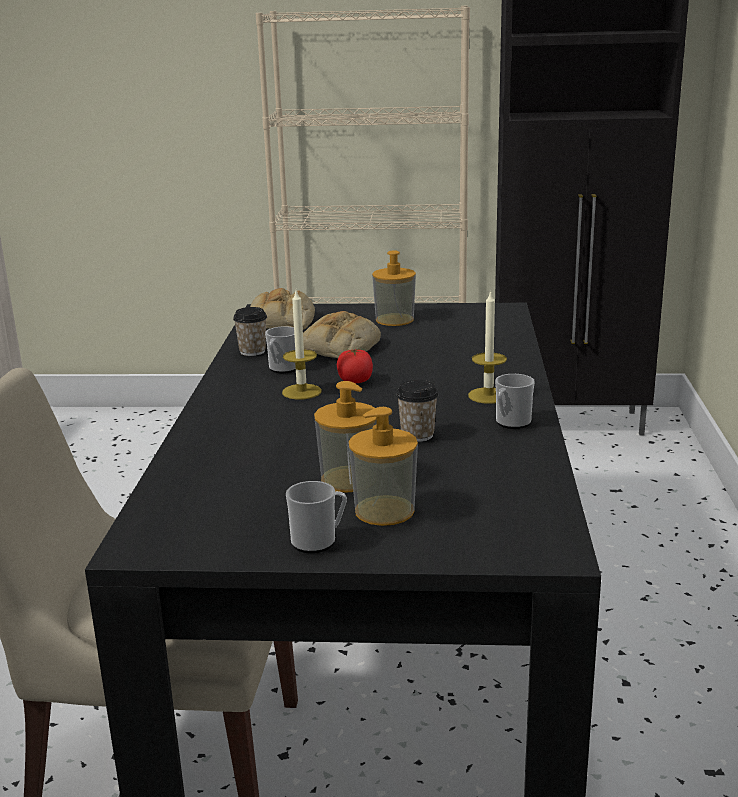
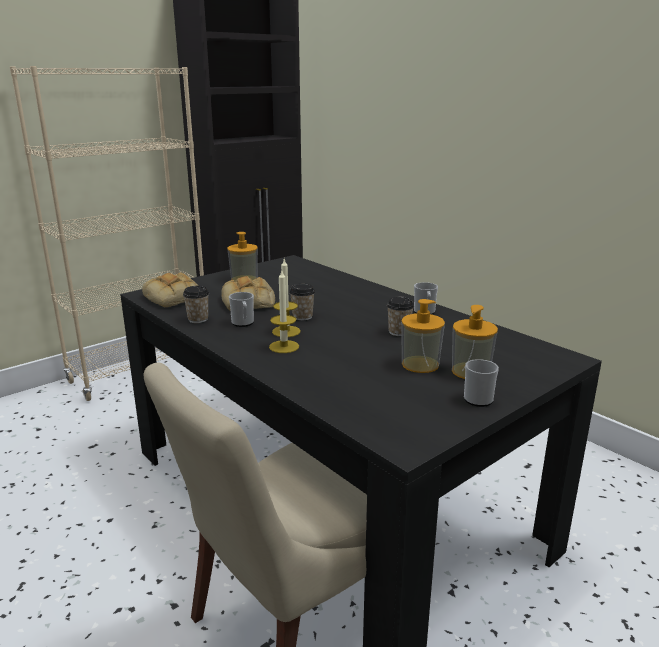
camera: 45 degrees left, 0 degrees up
tomato [337,349,373,383] -> cup [289,283,315,321]
candle [468,290,507,404] -> candle moved to [269,271,299,353]

